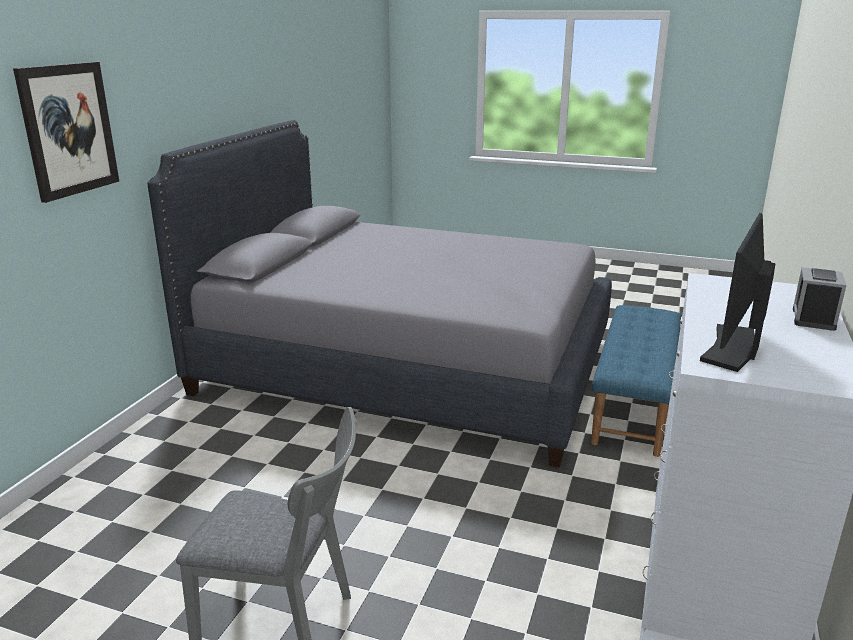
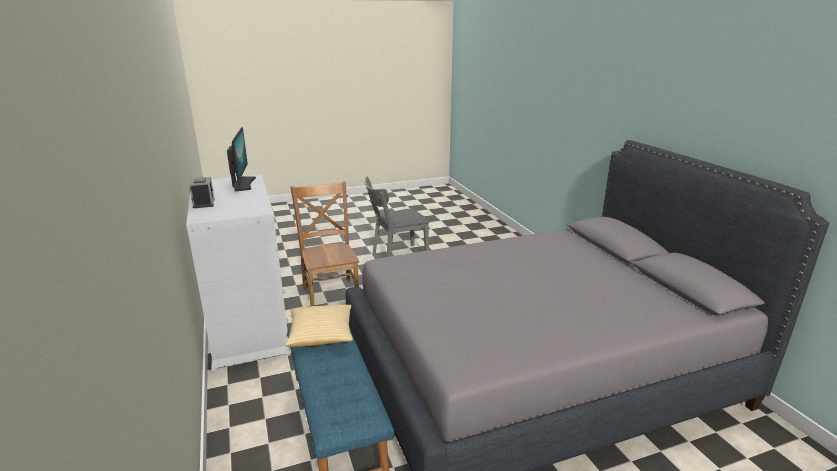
camera: 140 degrees right, 0 degrees up
picture [13,62,119,203] -> none
none -> pillow [285,305,353,347]
none -> brown chair [290,181,359,306]

